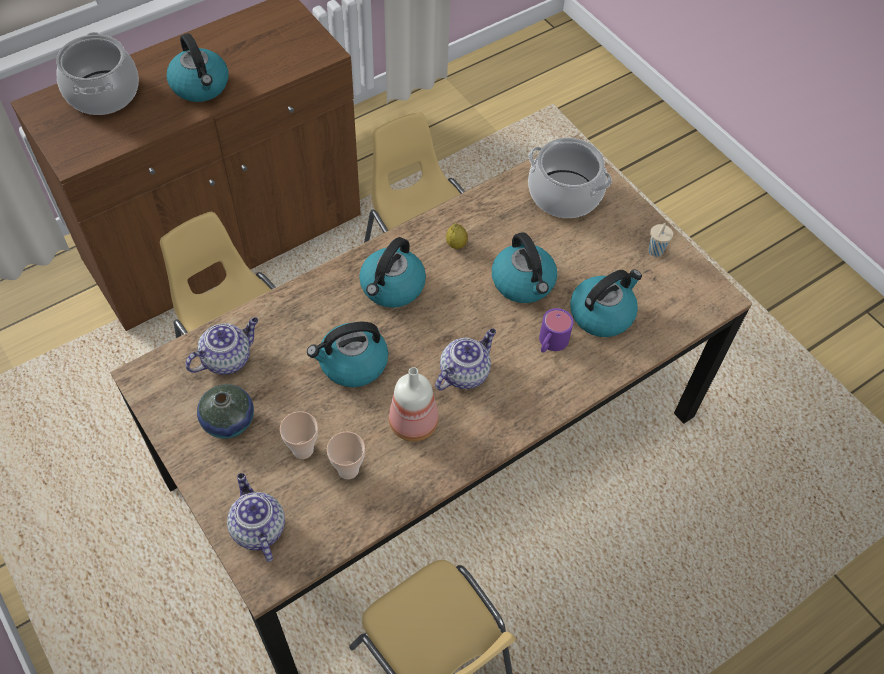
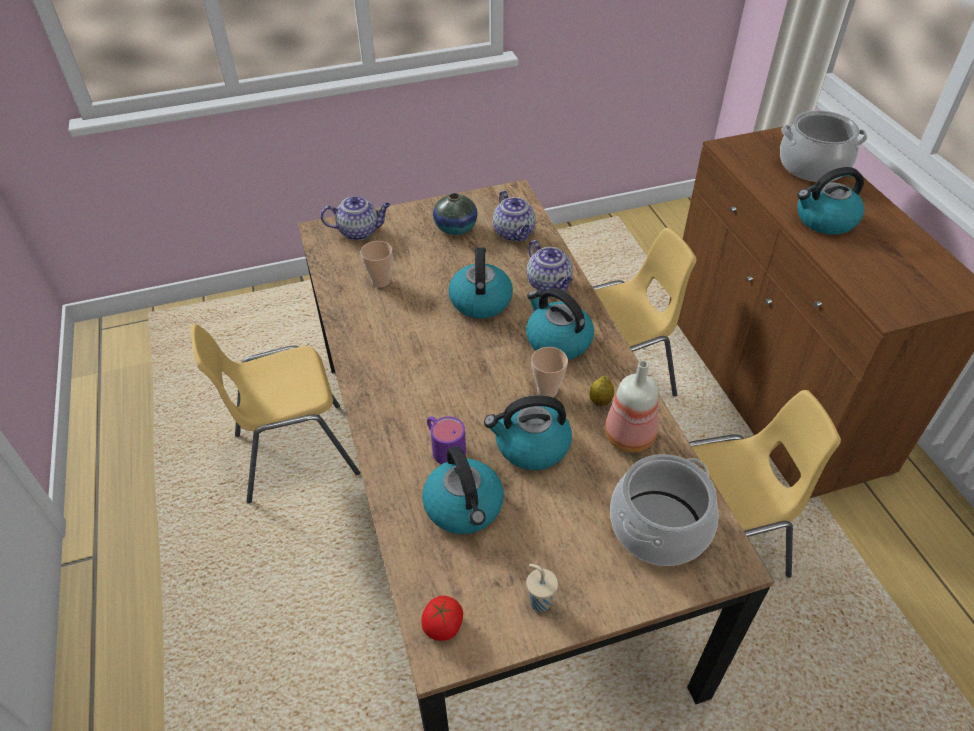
camera: 110 degrees right, 10 degrees down
cup [280,411,318,459] -> cup moved to [531,347,568,397]
bottle [389,367,439,442] -> bottle moved to [605,361,658,453]
teapot [435,328,496,391] -> teapot moved to [527,240,573,293]
none -> tomato [421,596,463,641]

